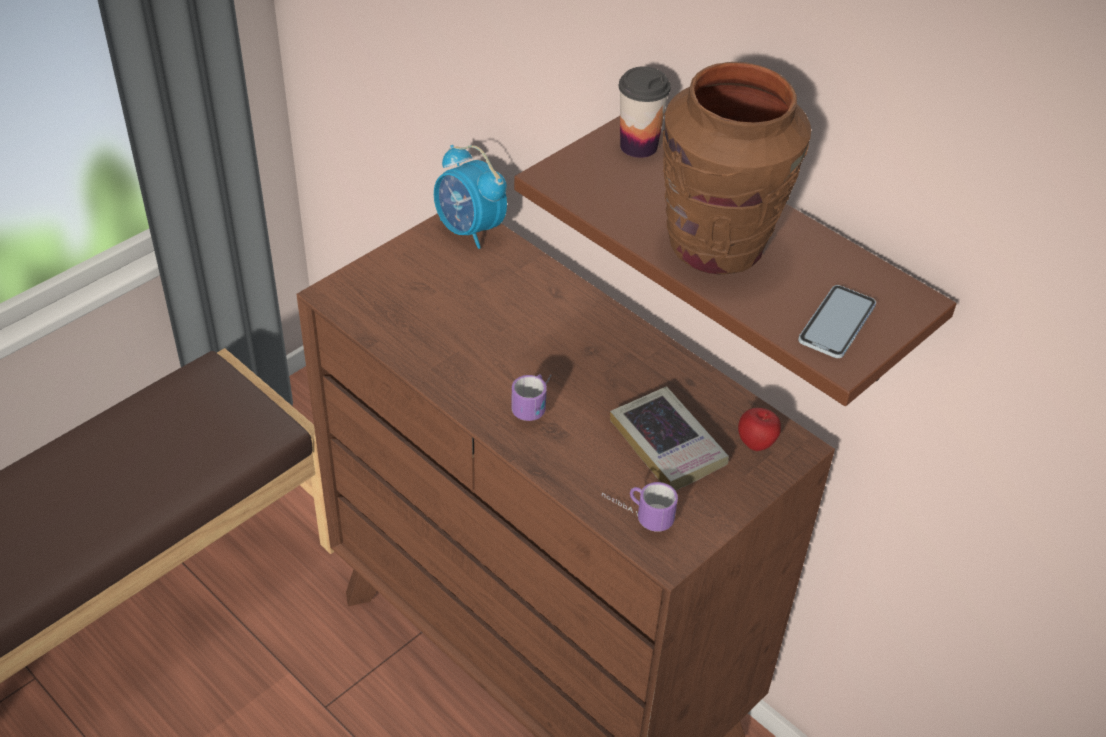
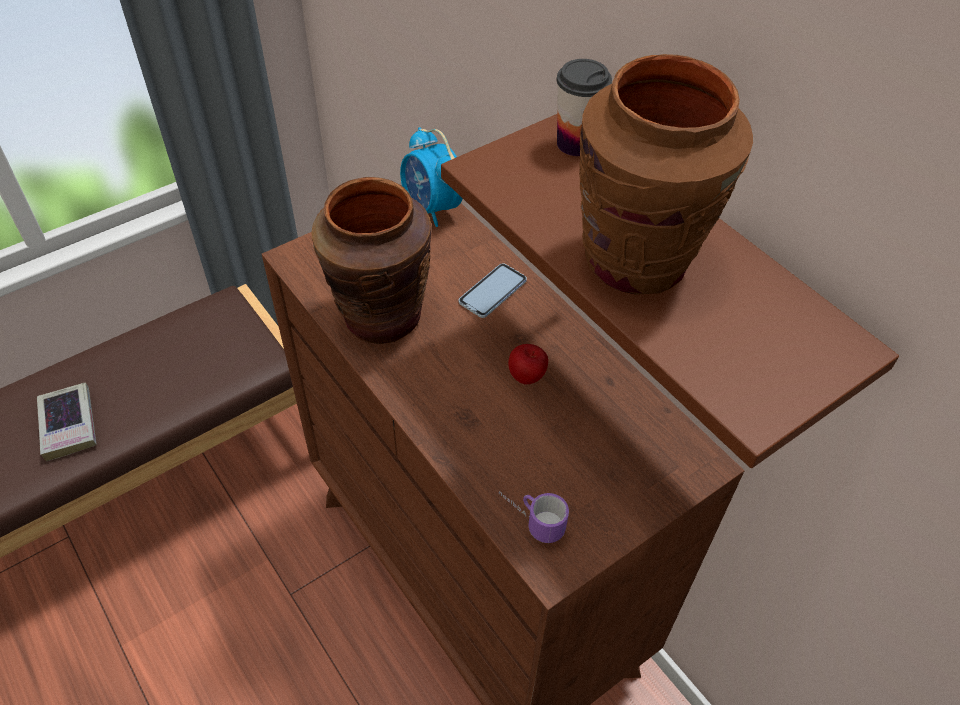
camera: 10 degrees right, 5 degrees up
mug [511,374,551,421] -> none
book [610,386,729,490] -> book moved to [37,383,96,461]
apple [738,408,781,451] -> apple moved to [508,344,548,384]
phone [798,285,876,358] -> phone moved to [459,263,527,318]
none -> brown vase [312,177,432,344]

